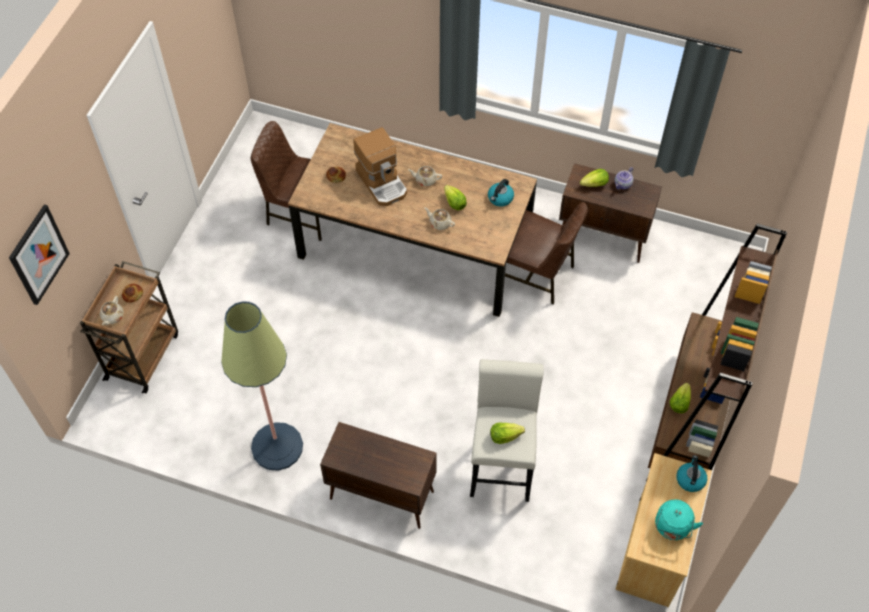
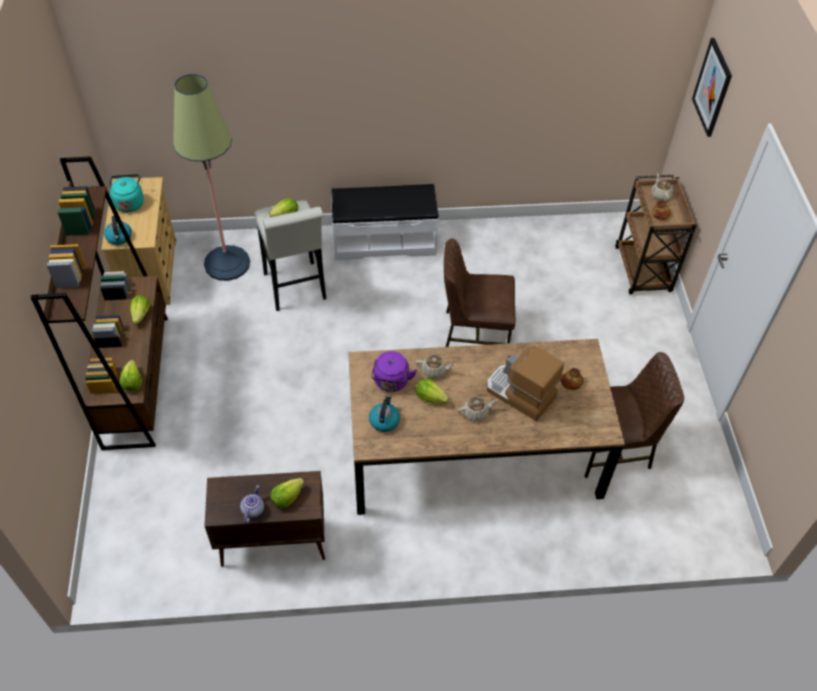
camera: 155 degrees right, 5 degrees down
floor lamp [221,301,303,471] -> floor lamp moved to [173,74,250,281]
brown cabinet [320,422,437,529] -> white bench [331,184,439,261]
brown chair [505,202,588,305] -> brown chair moved to [444,239,515,347]
none -> lettuce [120,360,142,392]
none -> purple kettle [371,351,417,392]

